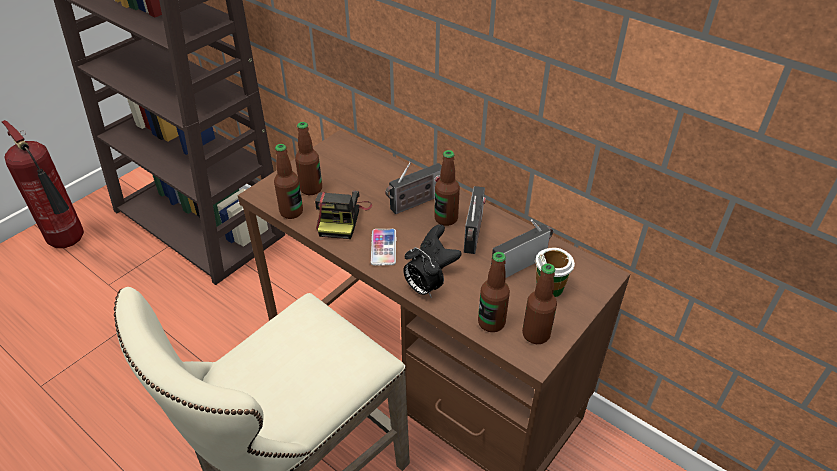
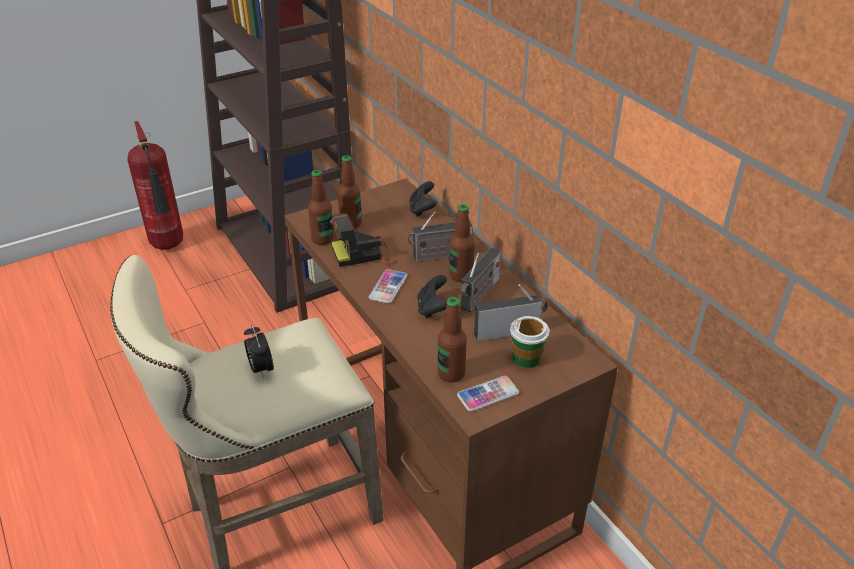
camera: 20 degrees right, 5 degrees down
camera [315,191,372,239] -> camera turned 45 degrees clockwise [331,213,397,267]
alarm clock [403,247,444,298] -> alarm clock moved to [244,325,274,377]
bottle [522,263,557,344] -> phone [457,376,519,412]
none -> black game controller [409,181,437,217]

